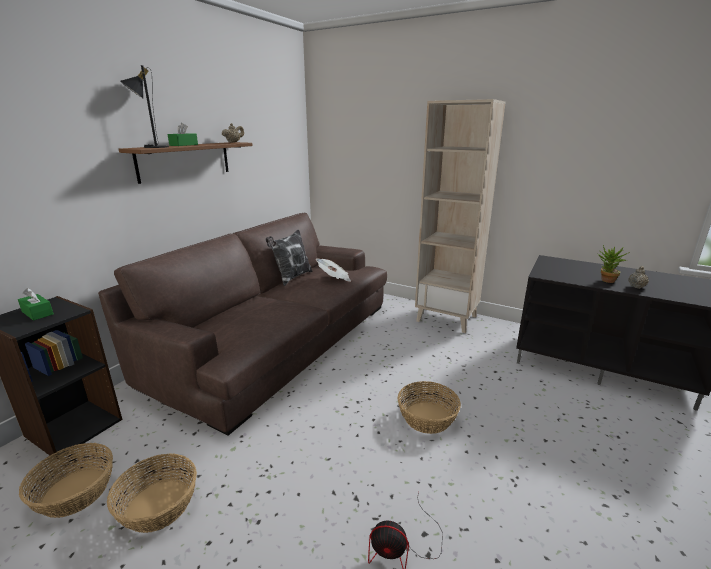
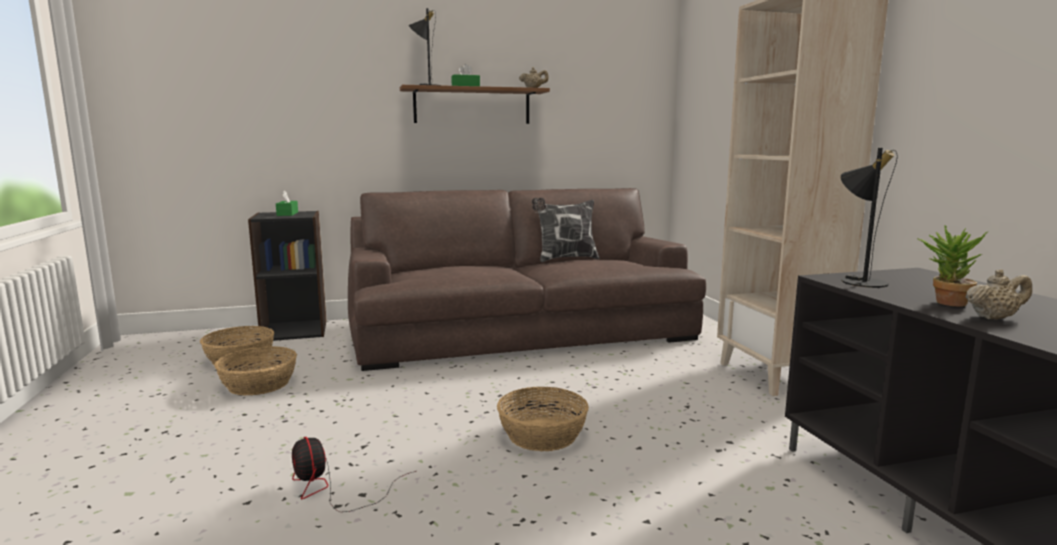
camera: 45 degrees right, 10 degrees down
newspaper [316,258,351,282] -> none
none -> black table lamp [841,148,898,288]

